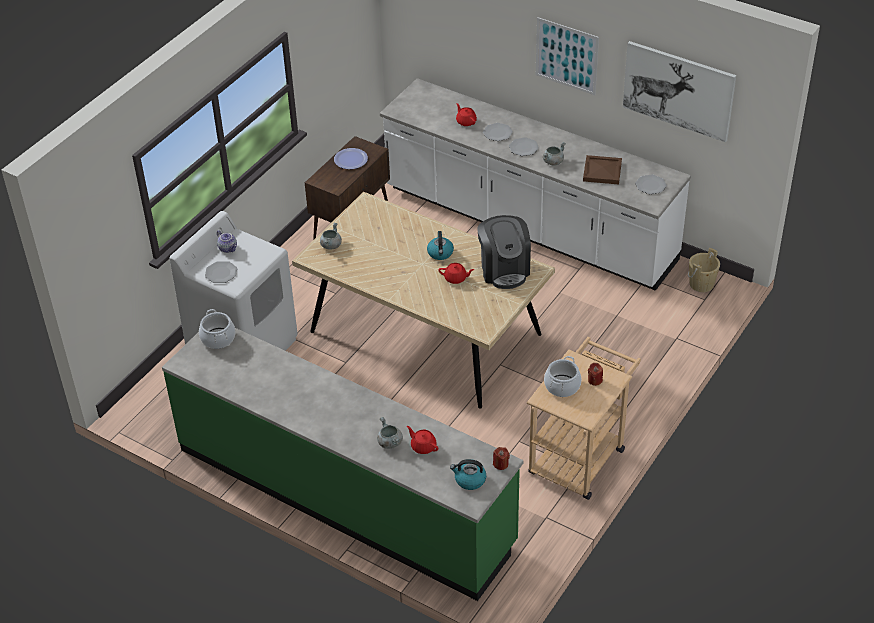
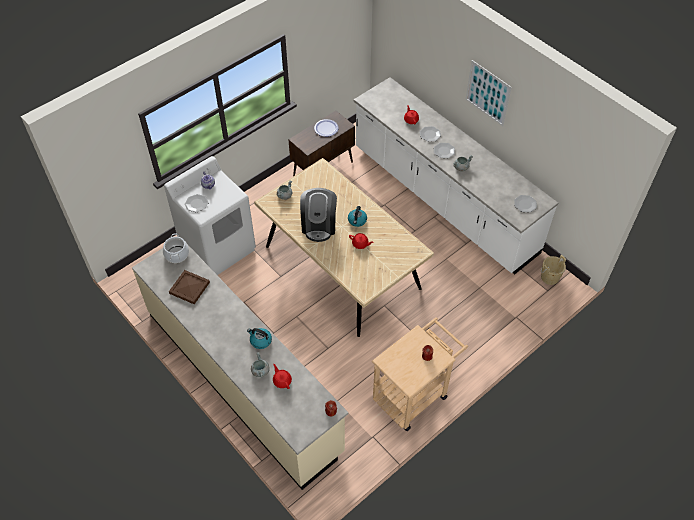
camera: 15 degrees right, 10 degrees up
green counter [162,328,523,601] -> beige counter [132,245,348,490]
kettle [450,459,486,490] -> kettle moved to [247,328,272,349]
coffee machine [478,215,531,289] -> coffee machine moved to [300,188,337,242]
cooking pot [544,356,582,397] -> none
brown tray [583,155,622,184] -> brown tray moved to [169,270,210,304]
picture [623,41,736,142] -> none

